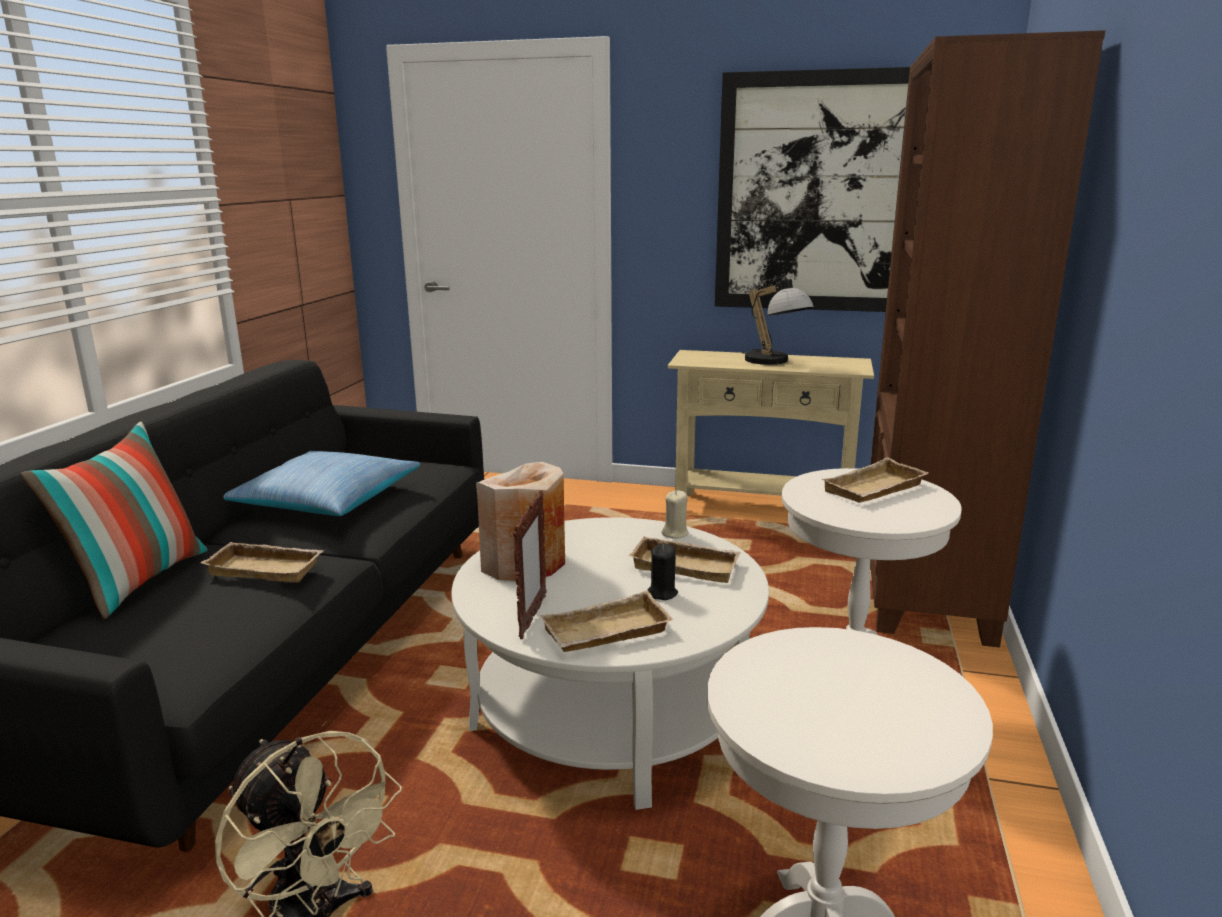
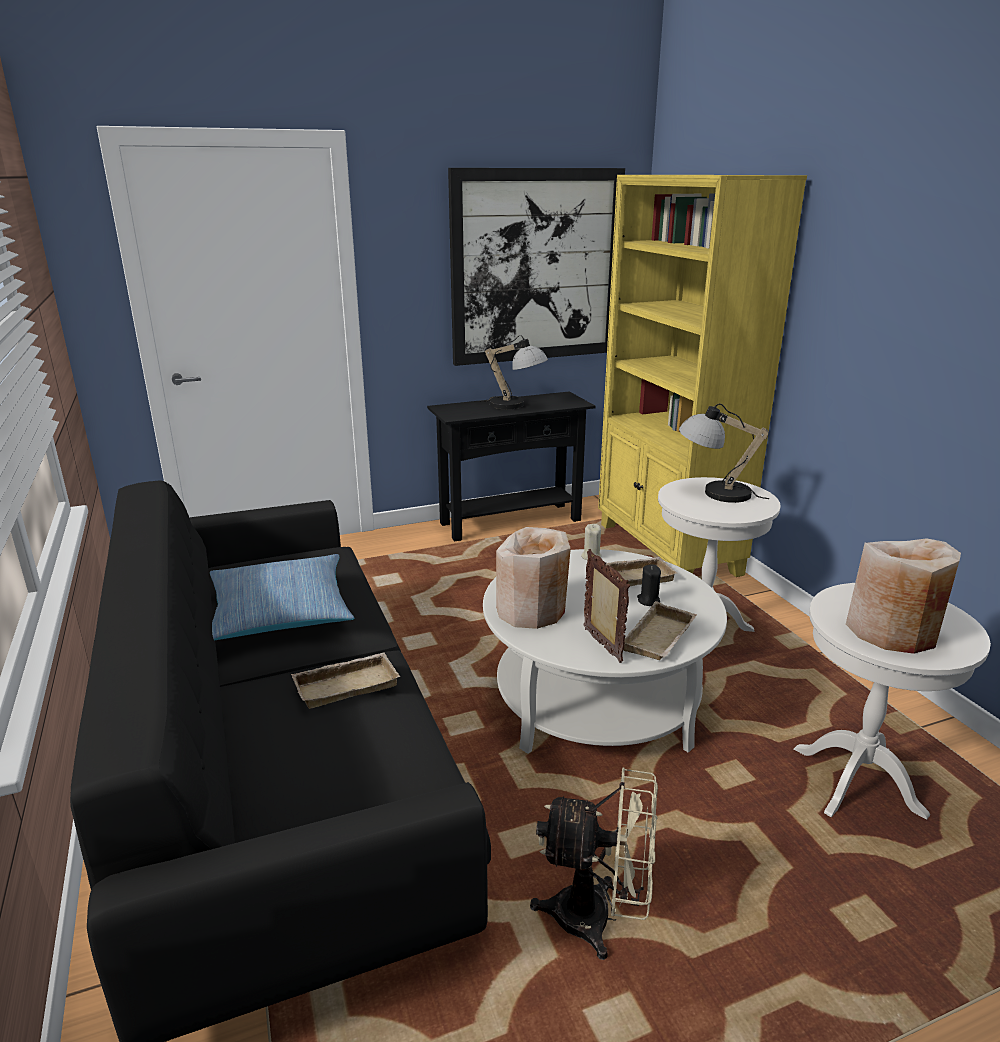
camera: 35 degrees left, 5 degrees up
pillow [20,422,207,619] -> none
beige console table [667,350,874,495] -> black console table [427,391,596,542]
beige tray [821,457,929,503] -> table lamp [679,403,769,503]
brown bookcase [870,30,1106,647] -> yellow bookcase [598,175,807,577]
none -> beige vase [846,538,961,654]

